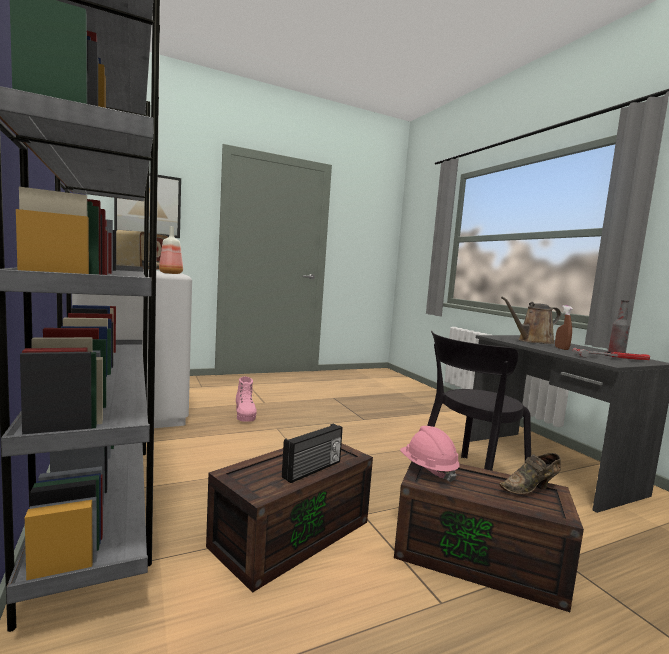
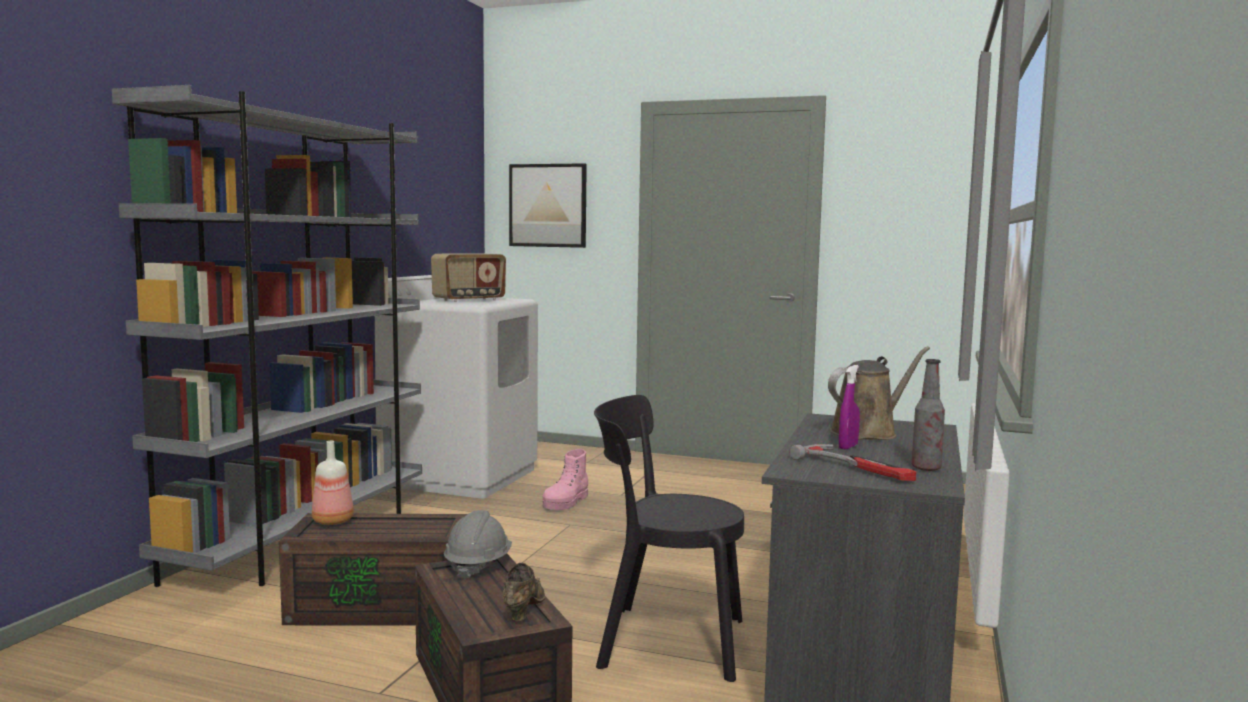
camera: 45 degrees right, 0 degrees up
bottle [159,226,183,274] -> bottle moved to [312,441,354,525]
radio [282,424,343,483] -> none
pink hard hat [400,426,460,482] -> grey hard hat [444,510,512,580]
brown shoe [499,453,561,494] -> brown shoe turned 75 degrees clockwise [502,563,545,622]
brown watering can [501,297,561,344] -> brown watering can turned 120 degrees clockwise [828,346,930,440]
brown spray bottle [555,305,573,350] -> purple spray bottle [839,365,860,450]

